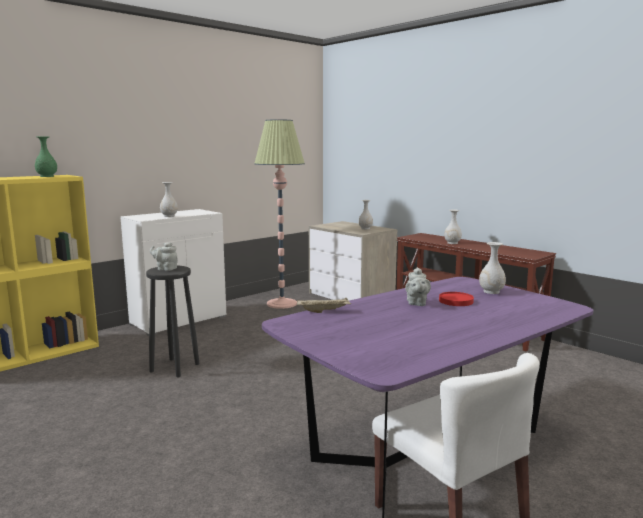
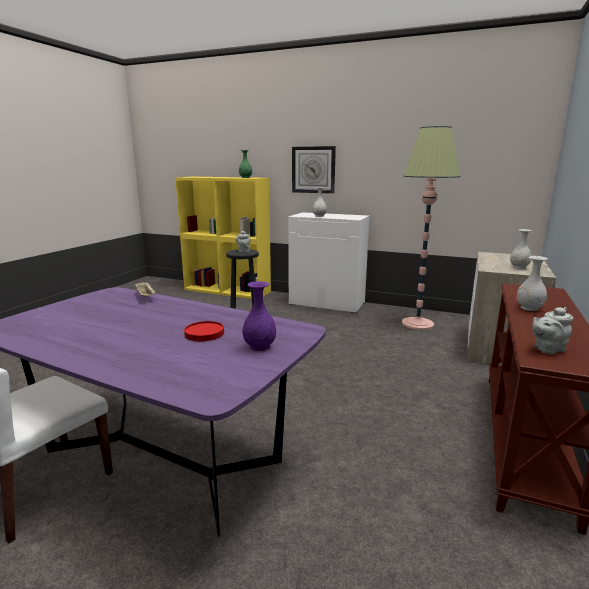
camera: 65 degrees right, 5 degrees up
grey teapot [405,267,431,306] -> grey teapot moved to [532,307,573,354]
white vase [479,242,506,294] -> purple vase [243,281,276,351]
none -> wall clock [292,146,336,194]

